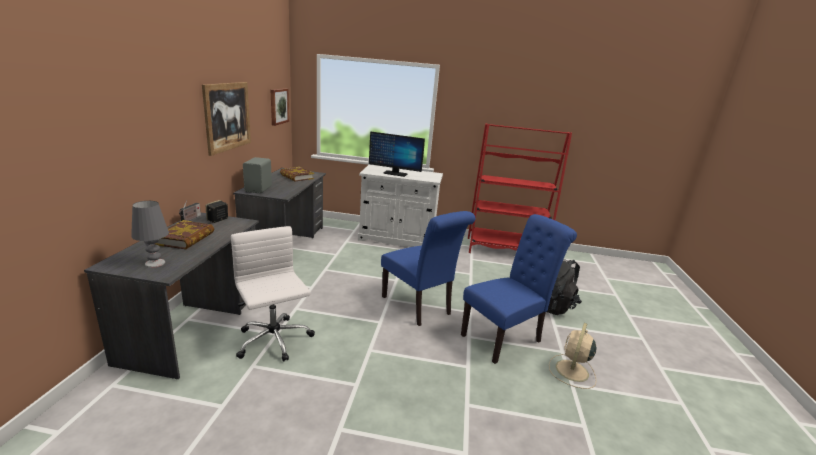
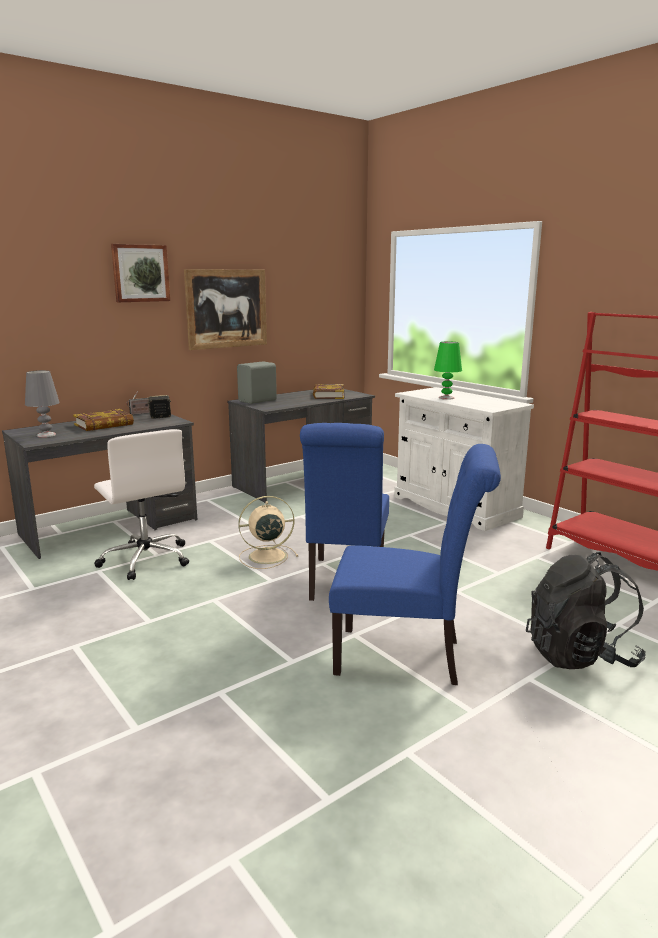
camera: 45 degrees right, 5 degrees down
white office chair [231,226,315,362] -> white office chair turned 135 degrees clockwise [94,429,189,580]
picture [271,88,289,126] -> picture moved to [111,244,170,302]
monitor [369,132,425,177] -> green table lamp [434,342,462,400]
beige fan [549,323,597,389] -> beige fan moved to [238,496,298,569]

